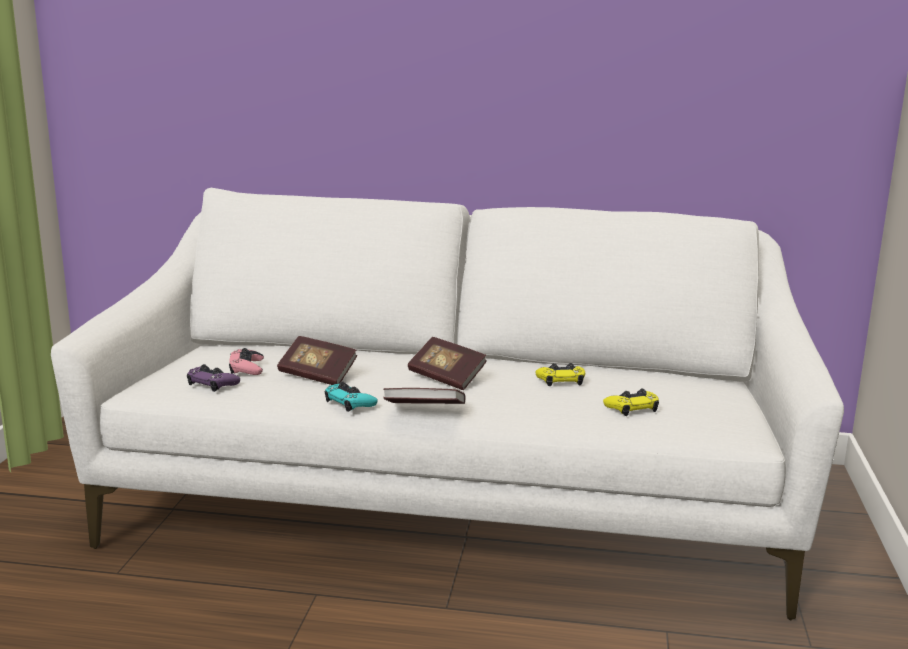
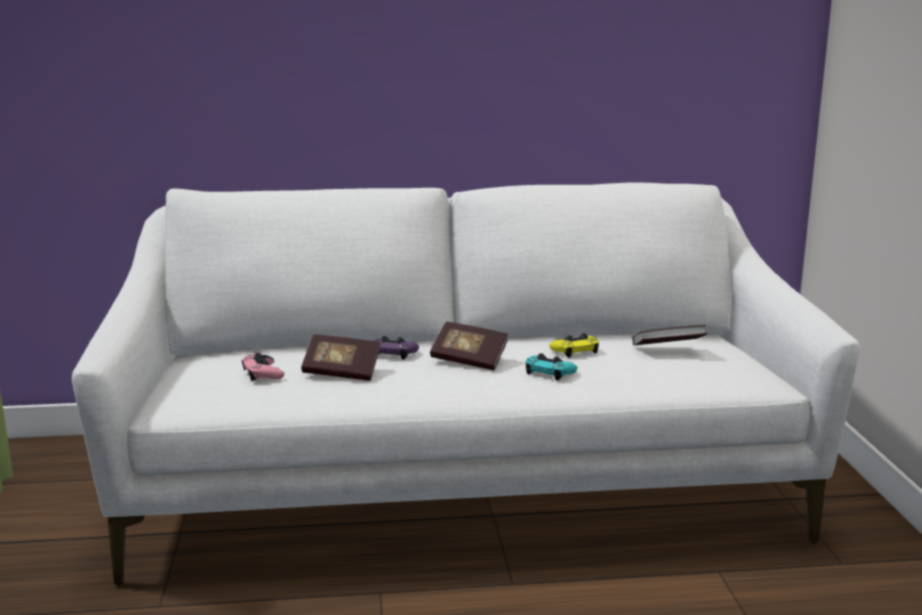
camera: 15 degrees left, 0 degrees up
purple game controller [187,364,240,392] -> purple game controller moved to [373,336,419,360]
turquoise game controller [325,382,378,412] -> turquoise game controller moved to [526,353,577,380]
book [383,388,465,404] -> book moved to [632,325,707,345]
yellow game controller [603,389,659,416] -> none

